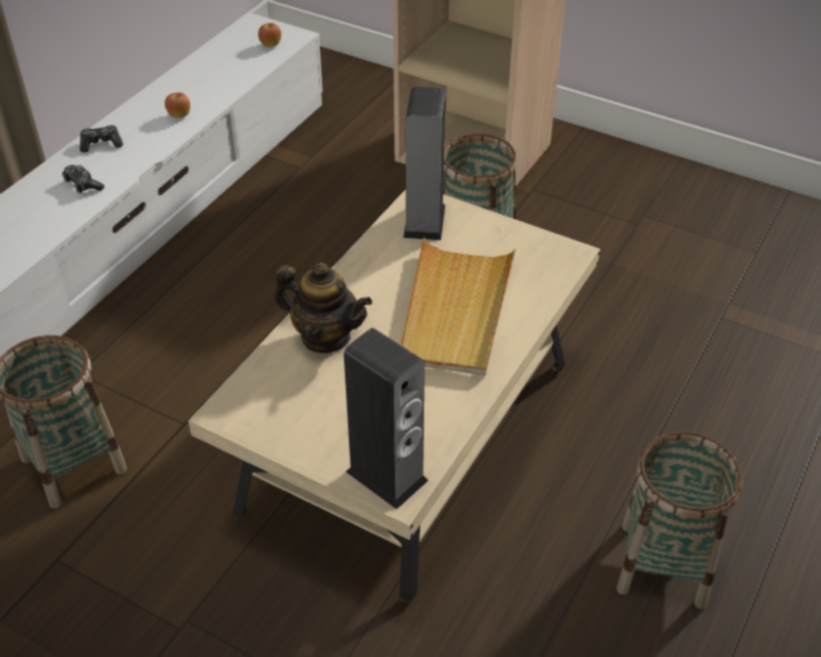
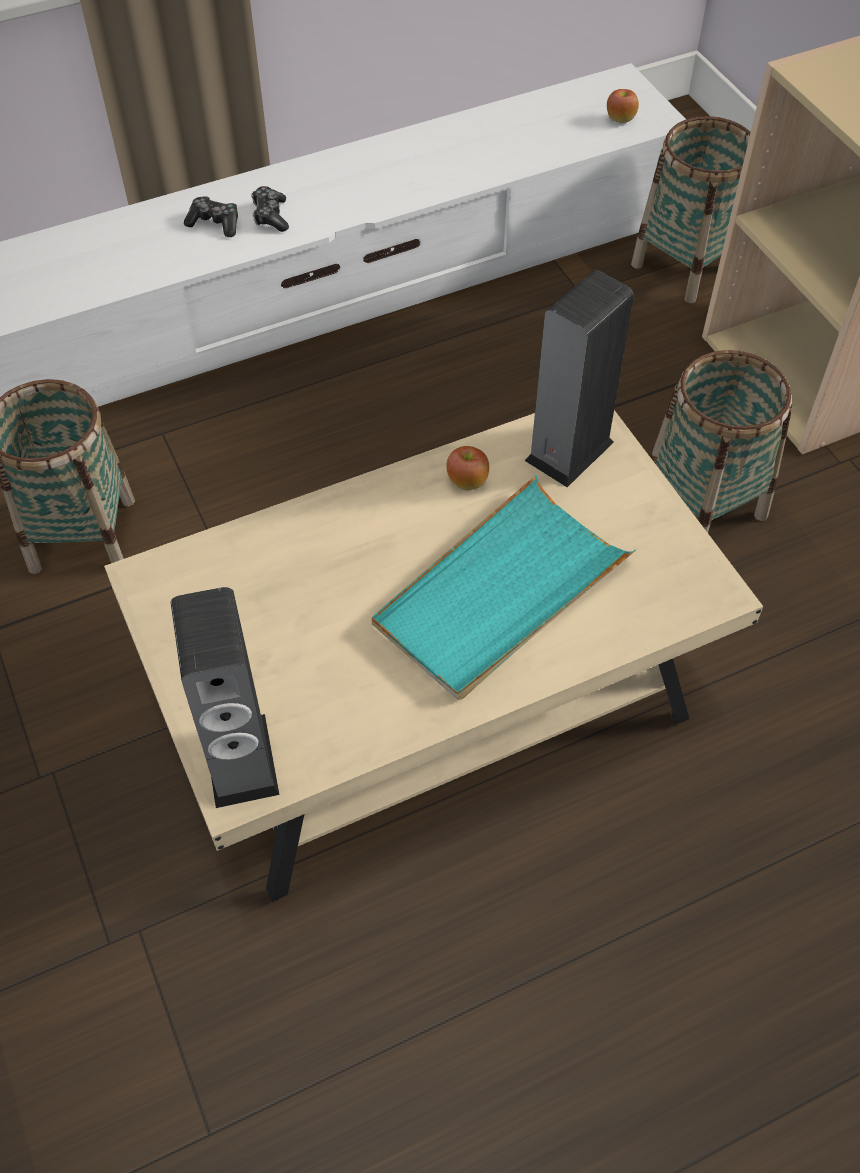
camera: 35 degrees right, 10 degrees up
game controller [80,125,123,153] -> game controller moved to [184,196,238,237]
apple [165,93,190,118] -> apple moved to [446,446,489,490]
teapot [274,262,372,353] -> none
beige tray [401,238,516,376] -> turquoise tray [372,475,636,700]
basket [616,431,743,609] -> basket moved to [631,116,751,303]

